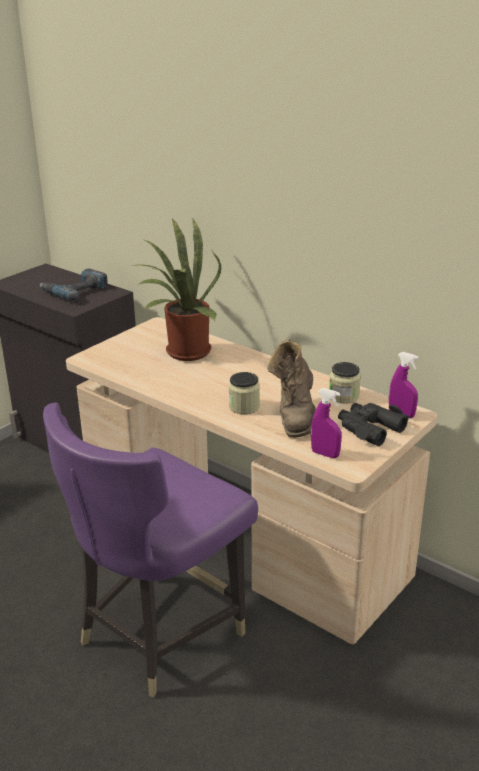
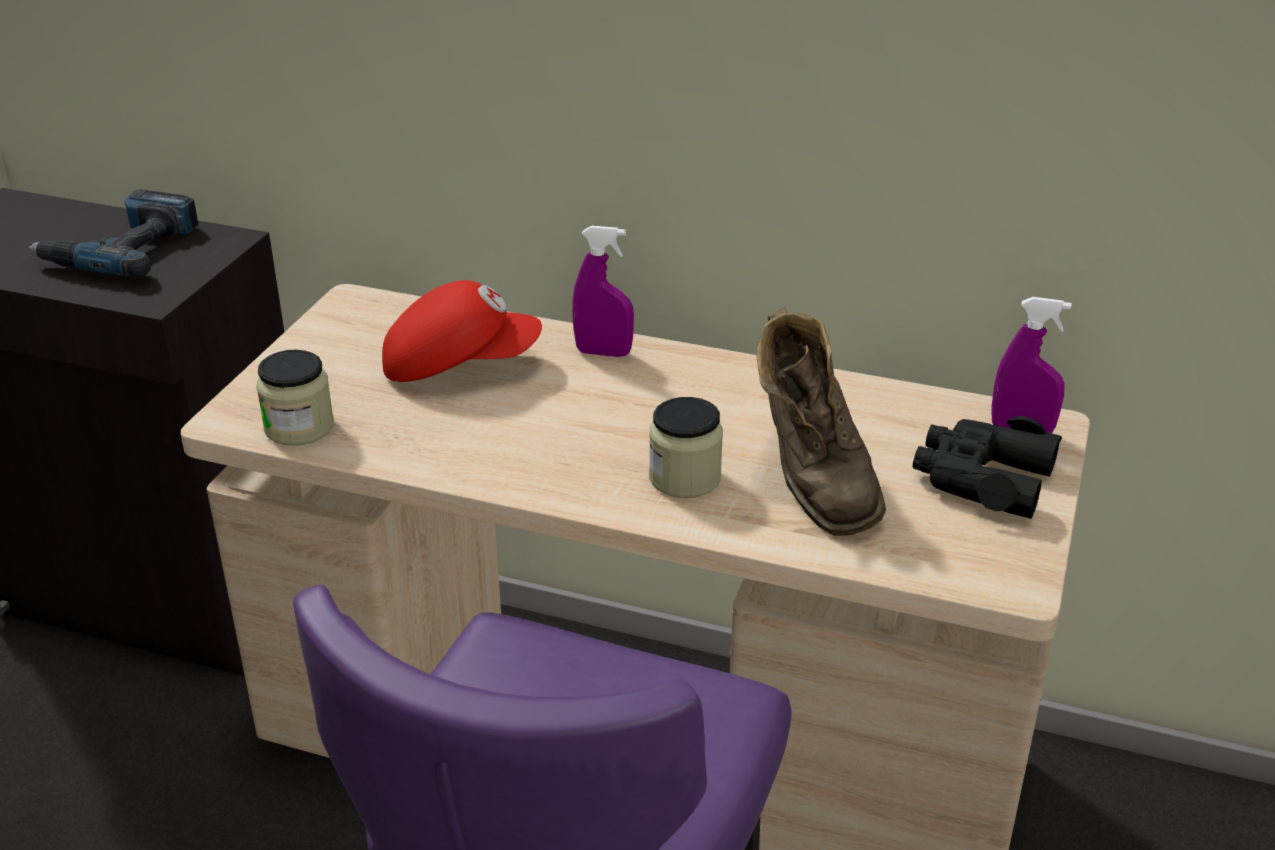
camera: 20 degrees left, 5 degrees up
potted plant [138,217,221,361] -> red cap [382,280,542,382]
purple spray bottle [311,388,342,458] -> purple spray bottle moved to [572,226,634,357]
jar [329,362,361,404] -> jar moved to [256,350,334,446]

